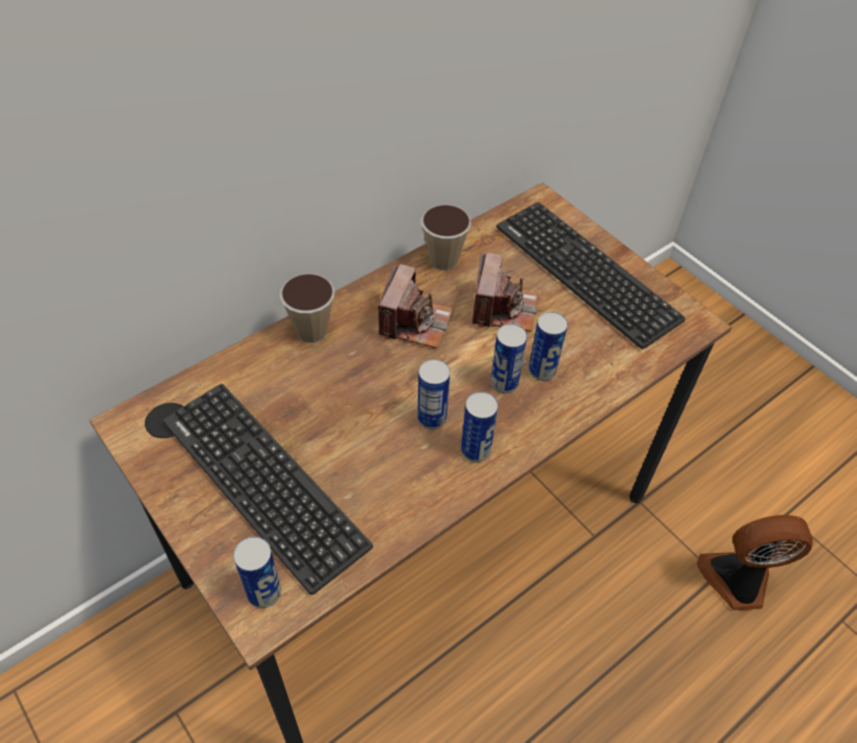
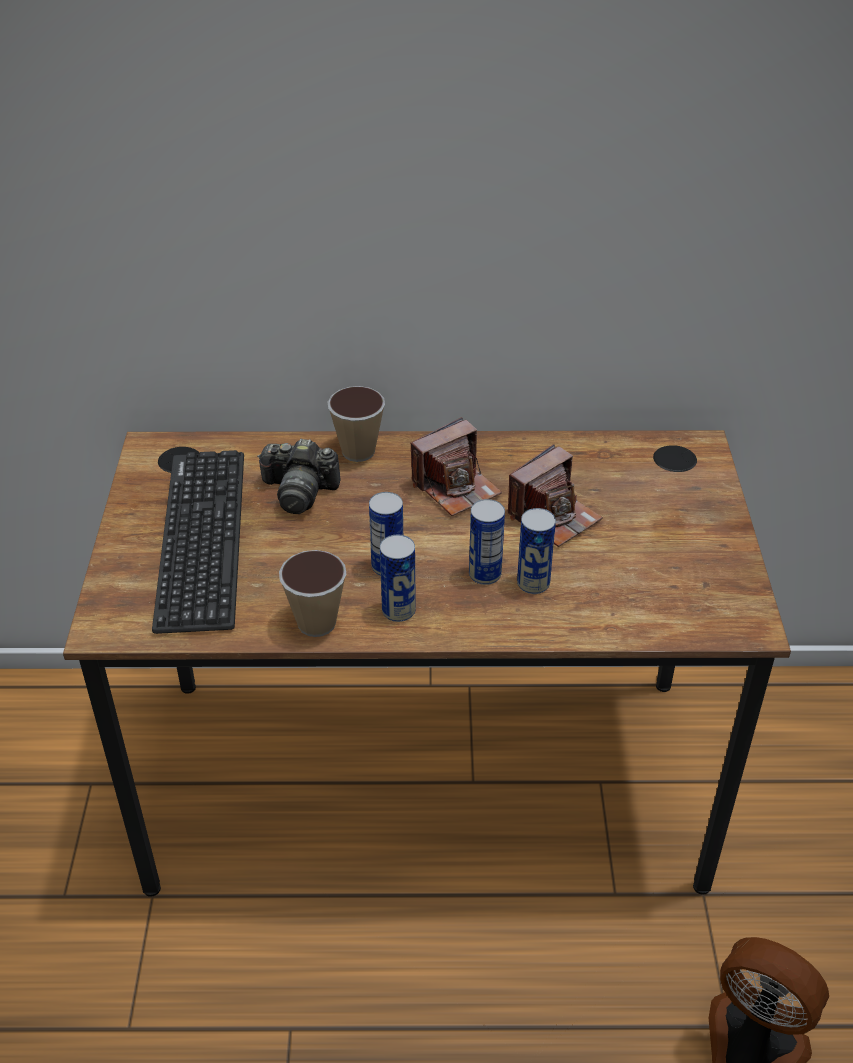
camera: 40 degrees right, 10 degrees down
can [233,536,281,608] -> none
cup [421,205,471,270] -> cup moved to [279,550,346,637]
keyboard [496,202,685,349] -> none
none -> camera [257,439,341,514]

